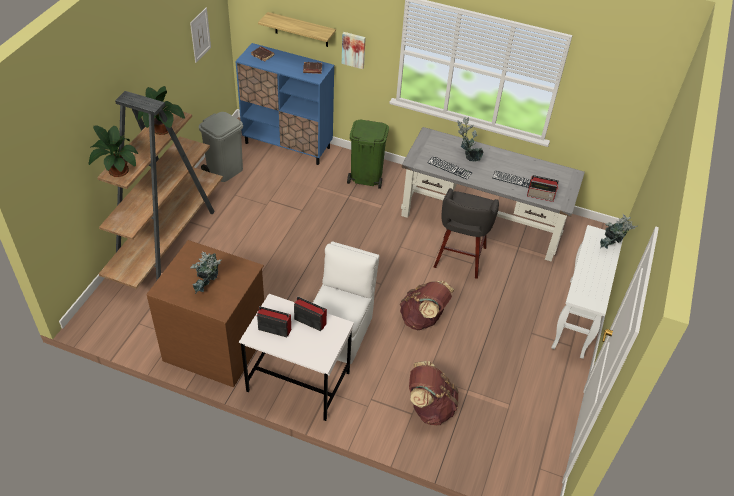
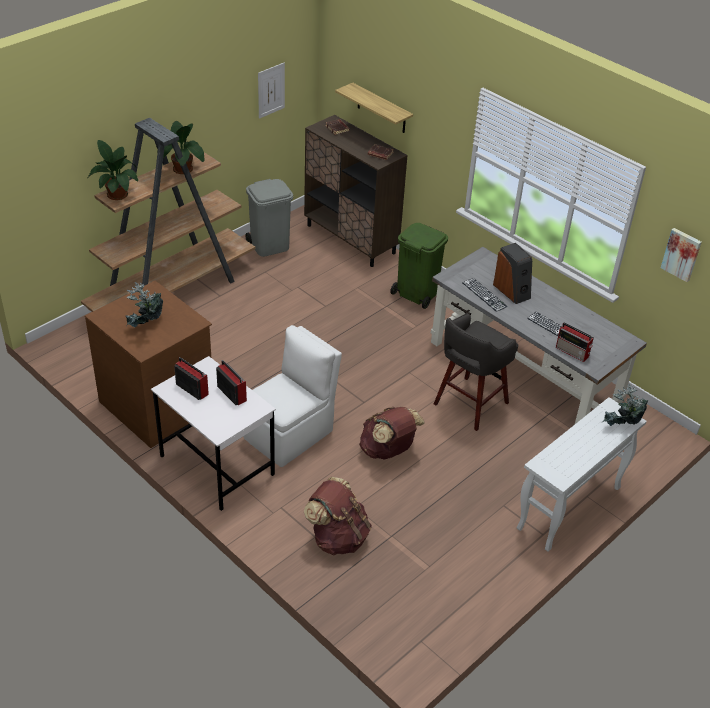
camera: 25 degrees right, 5 degrees down
blue cabinet [235,43,334,165] -> brown cabinet [304,115,408,267]
picture [342,32,366,69] -> picture moved to [661,228,702,282]
potted plant [457,116,484,161] -> speaker [493,243,532,304]

